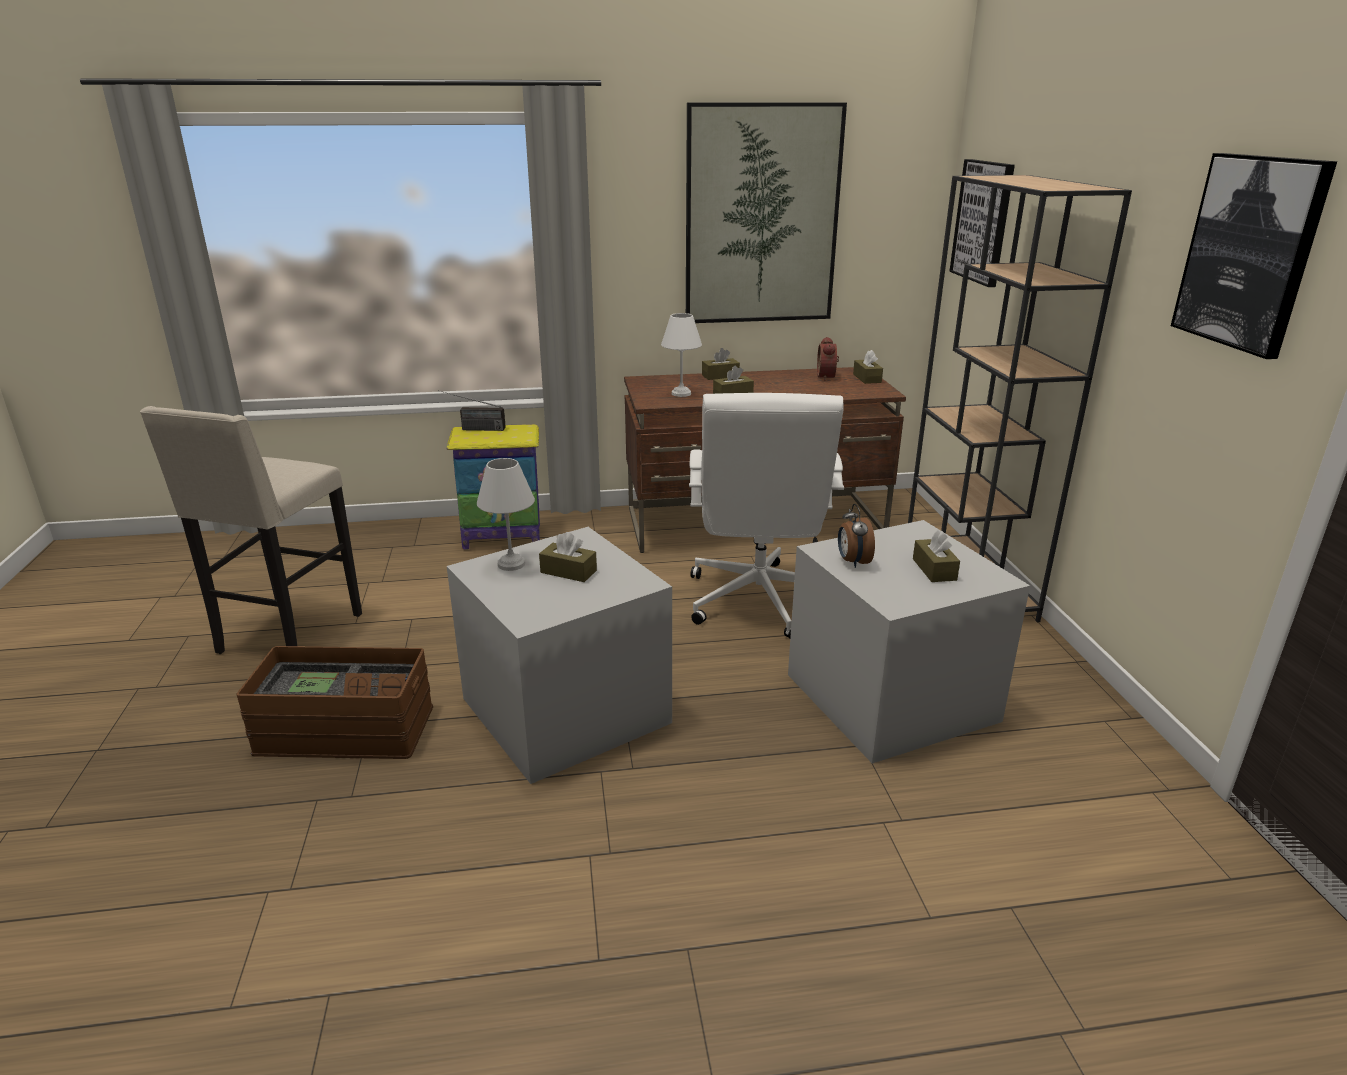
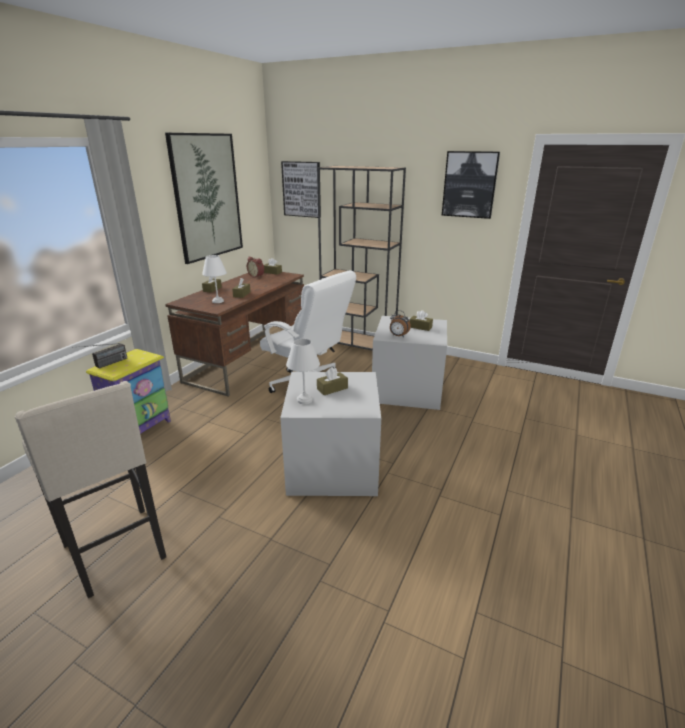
camera: 55 degrees left, 0 degrees up
brown storage box [236,646,433,759] -> none

